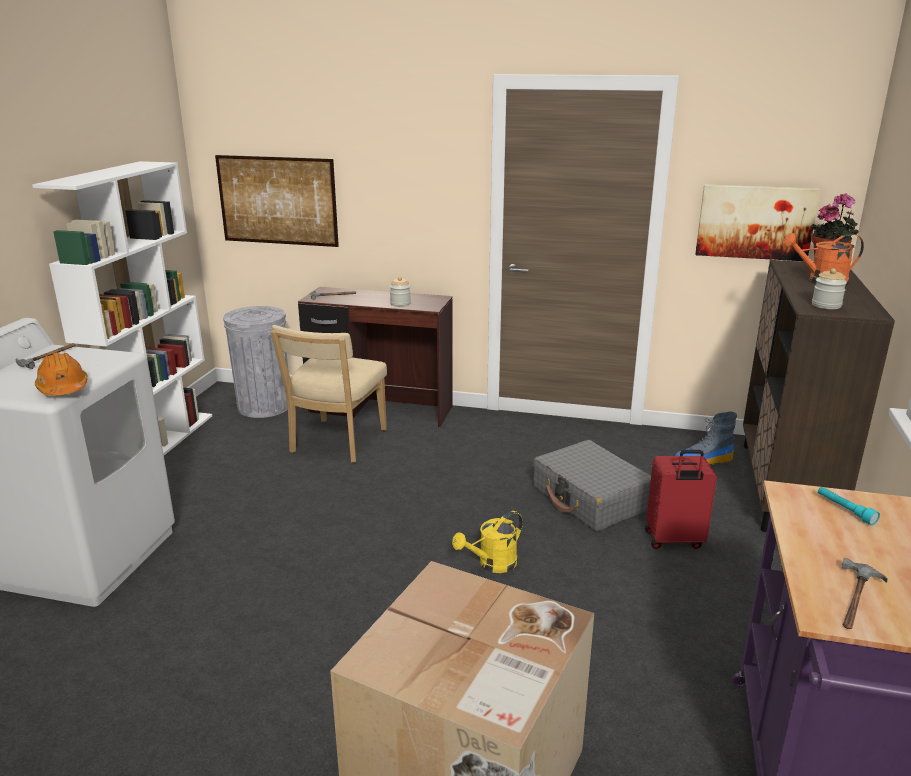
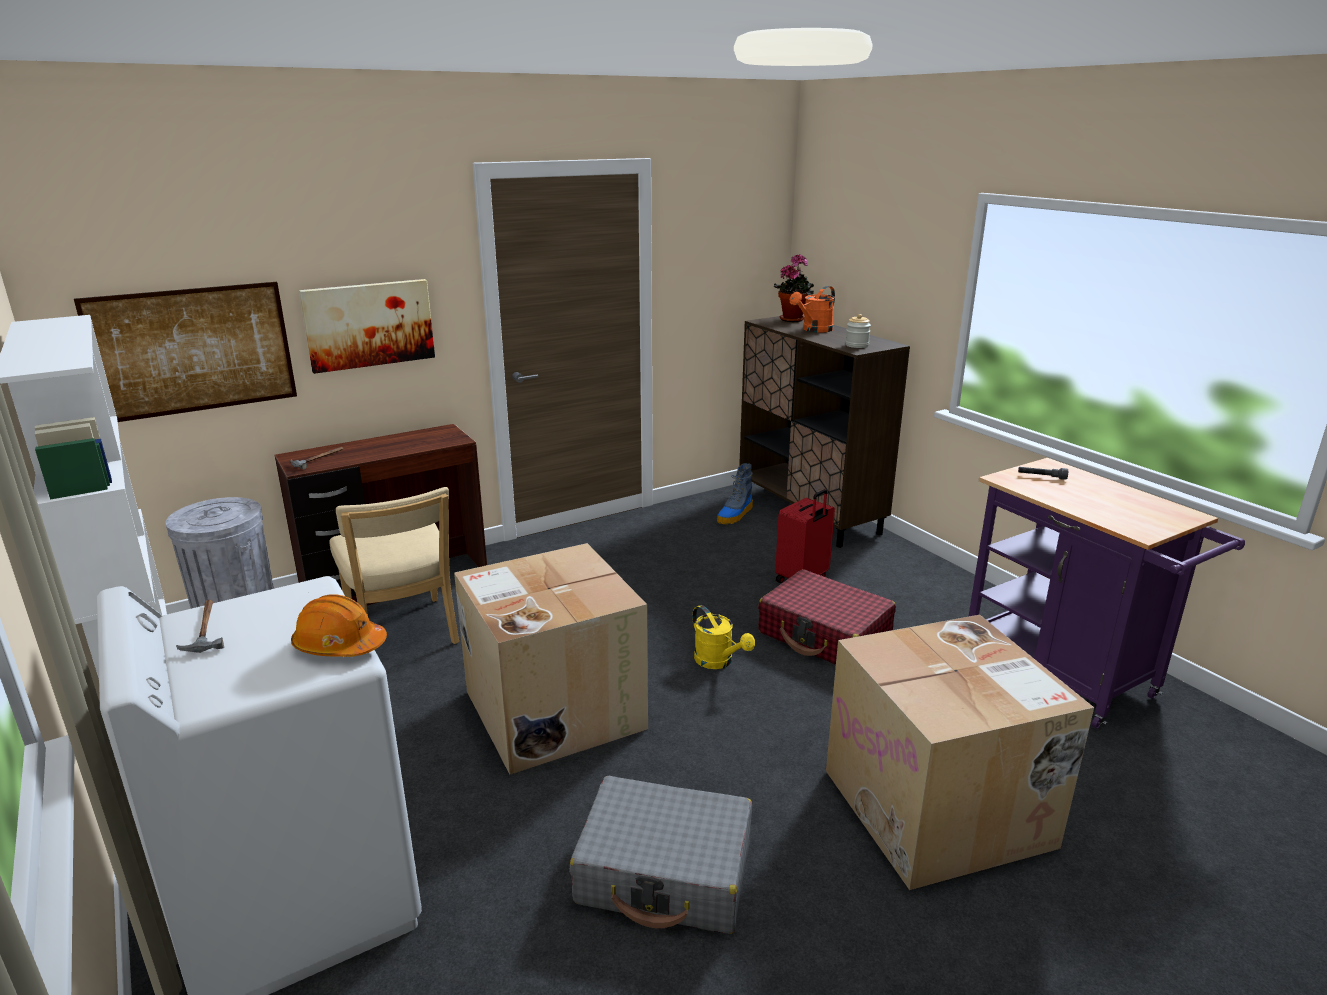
camera: 45 degrees left, 0 degrees up
jar [390,277,411,307] -> none
yellow watering can [452,511,523,573] -> yellow watering can turned 45 degrees counterclockwise [692,605,755,669]
grey suitcase [533,440,651,531] -> grey suitcase moved to [569,776,752,934]
picture [695,185,820,261] -> picture moved to [299,279,435,374]
turquoise flashlight [818,487,880,525] -> grey flashlight [1018,467,1068,480]
hammer [842,558,888,629] -> none
none -> cardboard box [454,543,648,774]
none -> red suitcase [758,569,896,665]

